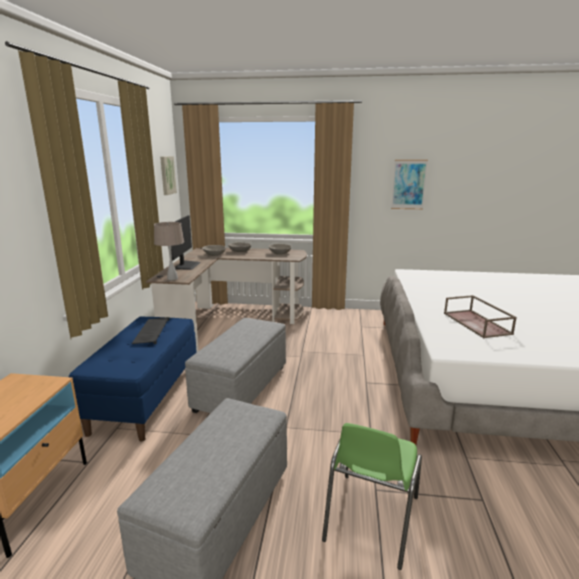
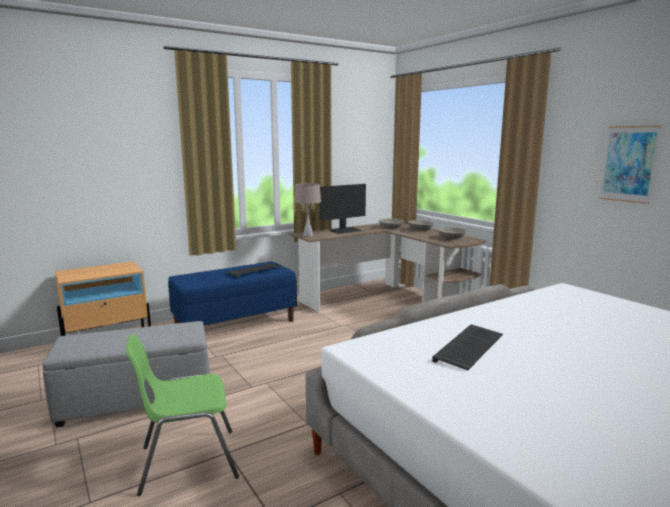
camera: 50 degrees right, 5 degrees down
picture [160,156,177,195] -> none
grey ottoman [185,318,286,413] -> none
brown tray [444,295,517,338] -> keyboard [432,324,503,370]

